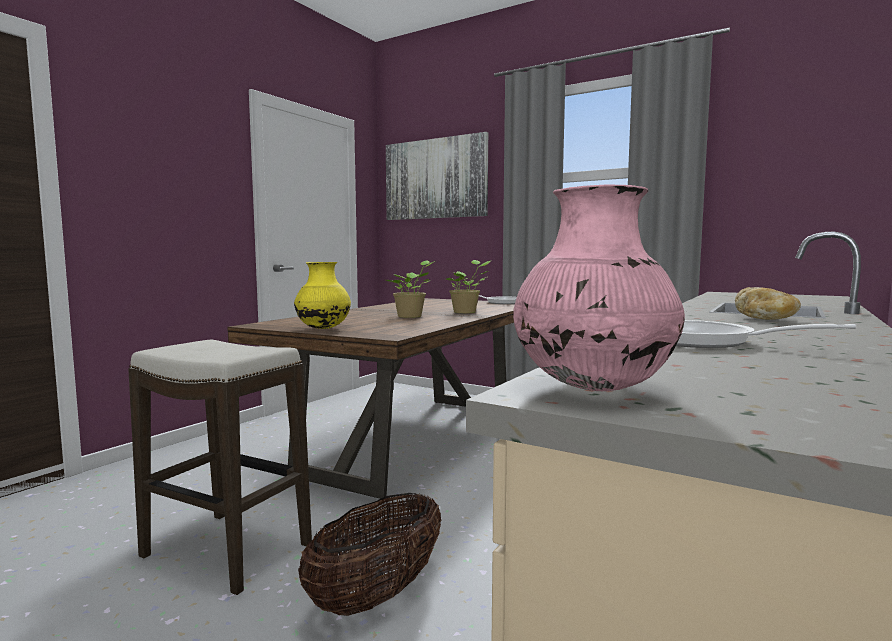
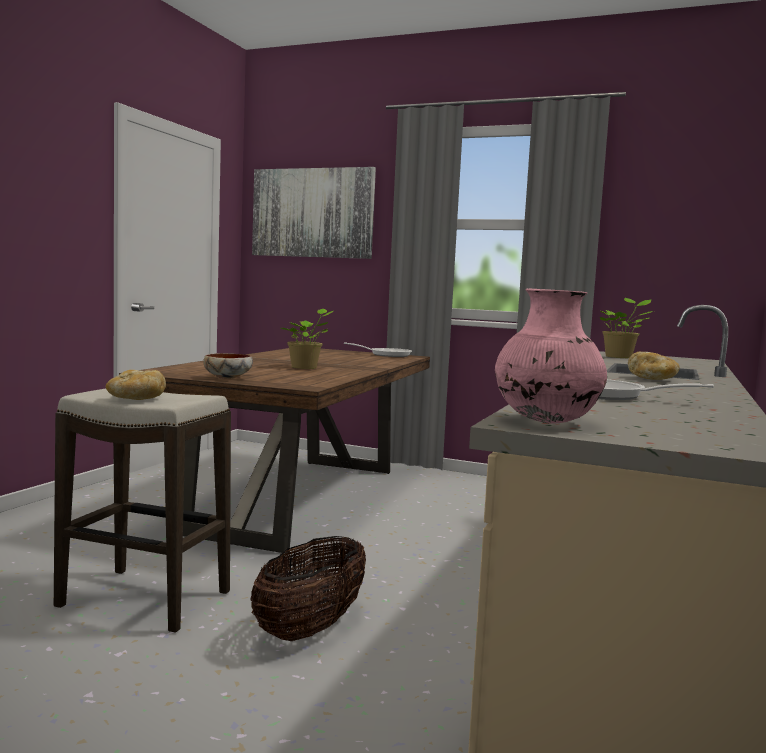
camera: 10 degrees left, 0 degrees up
yellow vase [294,262,351,329] -> bowl [203,353,253,379]
potted plant [445,260,492,313] -> potted plant moved to [600,298,653,358]
none -> bread [106,370,166,400]

